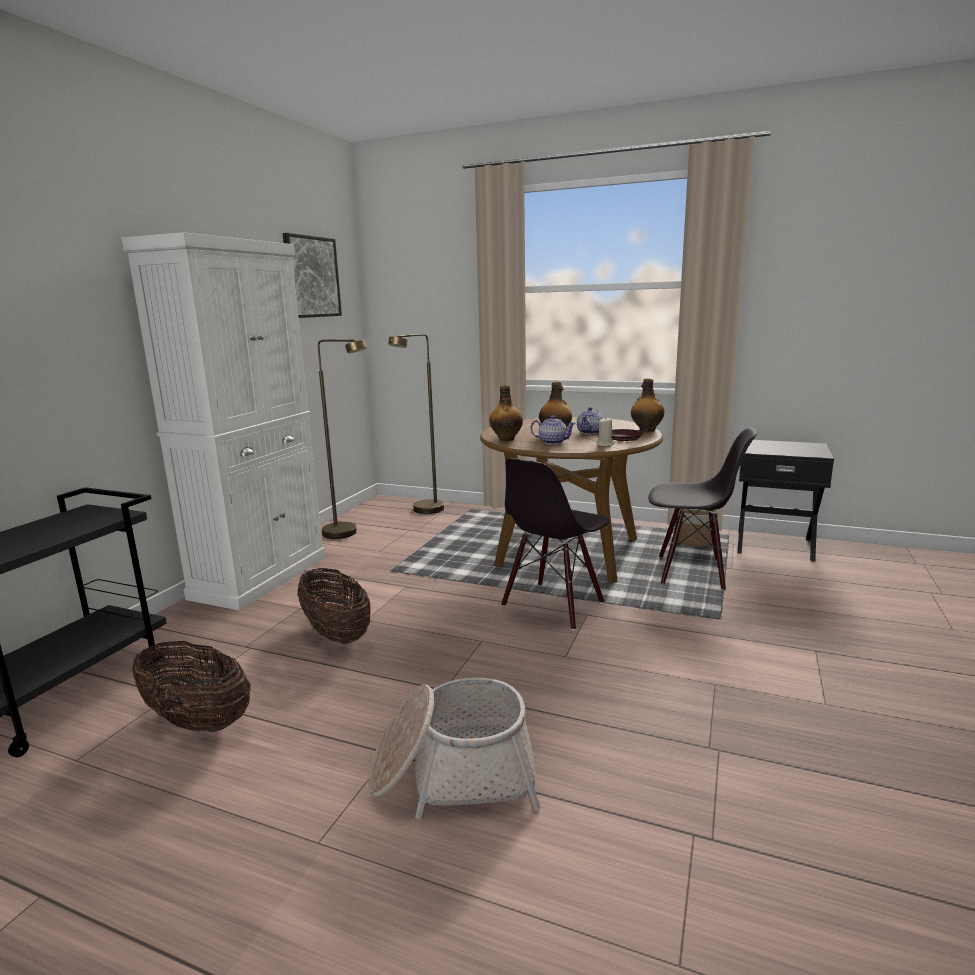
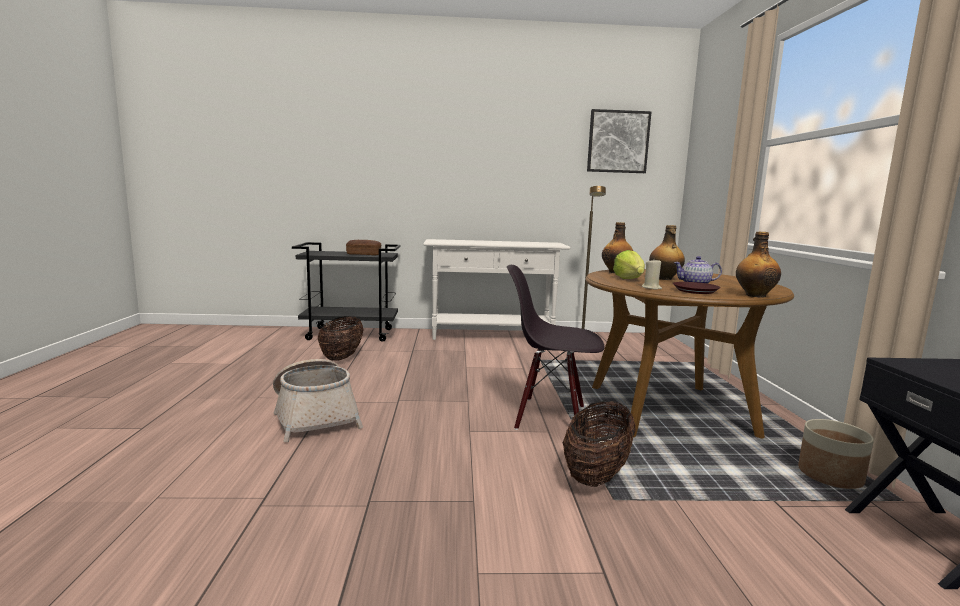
camera: 65 degrees right, 5 degrees down
white cabinet [121,232,326,611] -> white console table [423,239,570,340]
basket [297,568,371,644] -> basket moved to [563,401,636,487]
brown floor lamp [388,334,444,514] -> none
teapot [530,415,576,445] -> lettuce [613,250,645,279]
black chair [648,428,758,591] -> none
none -> bread [346,240,381,255]

